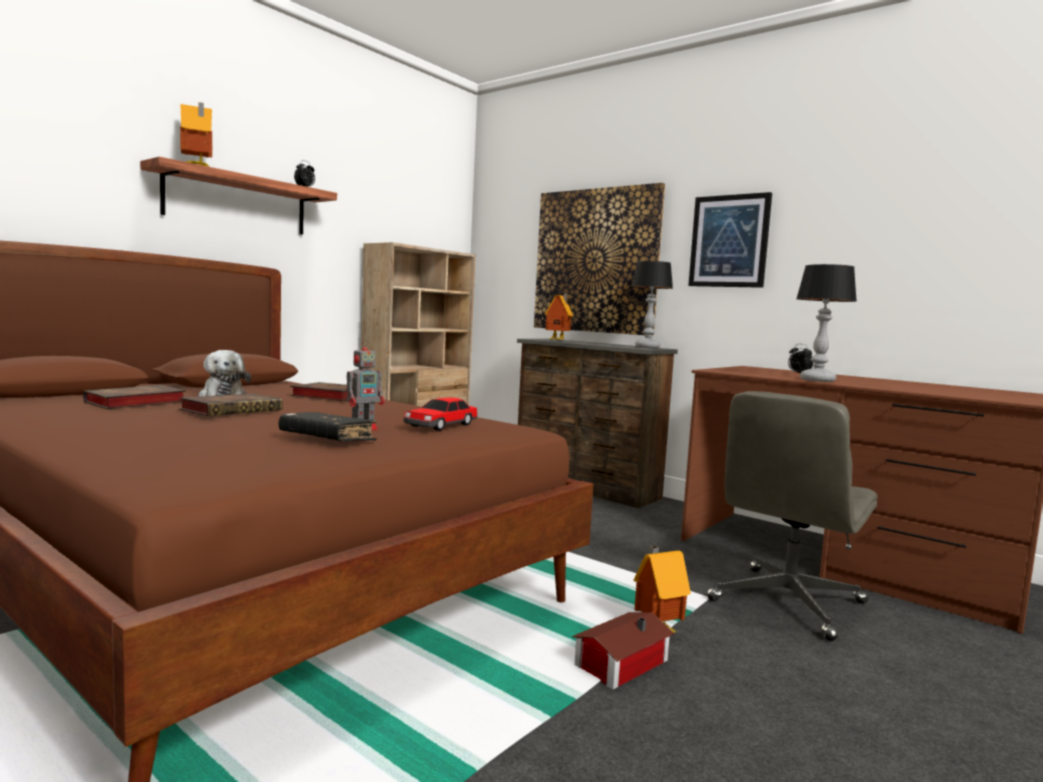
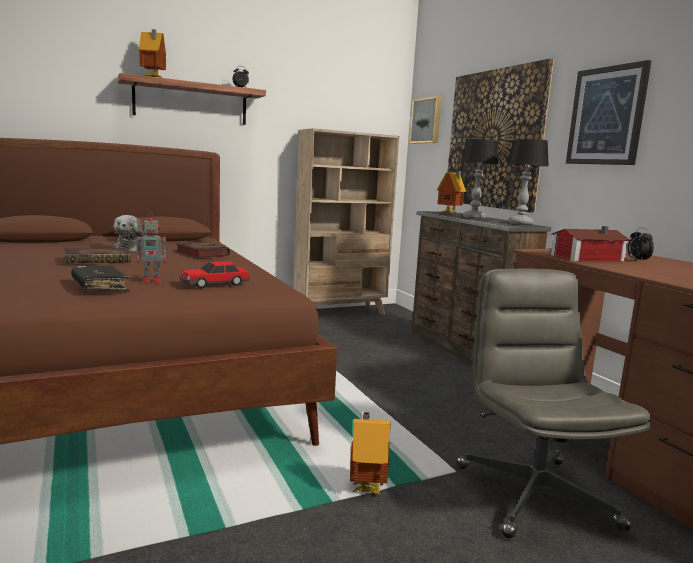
camera: 25 degrees right, 5 degrees up
book [83,385,186,409] -> none
toy house [572,612,675,689] -> toy house moved to [551,226,632,262]
grey office chair [707,391,878,641] -> grey office chair turned 105 degrees clockwise [456,268,651,538]
table lamp [796,264,856,382] -> table lamp moved to [461,139,499,219]
none -> picture [410,96,442,143]

